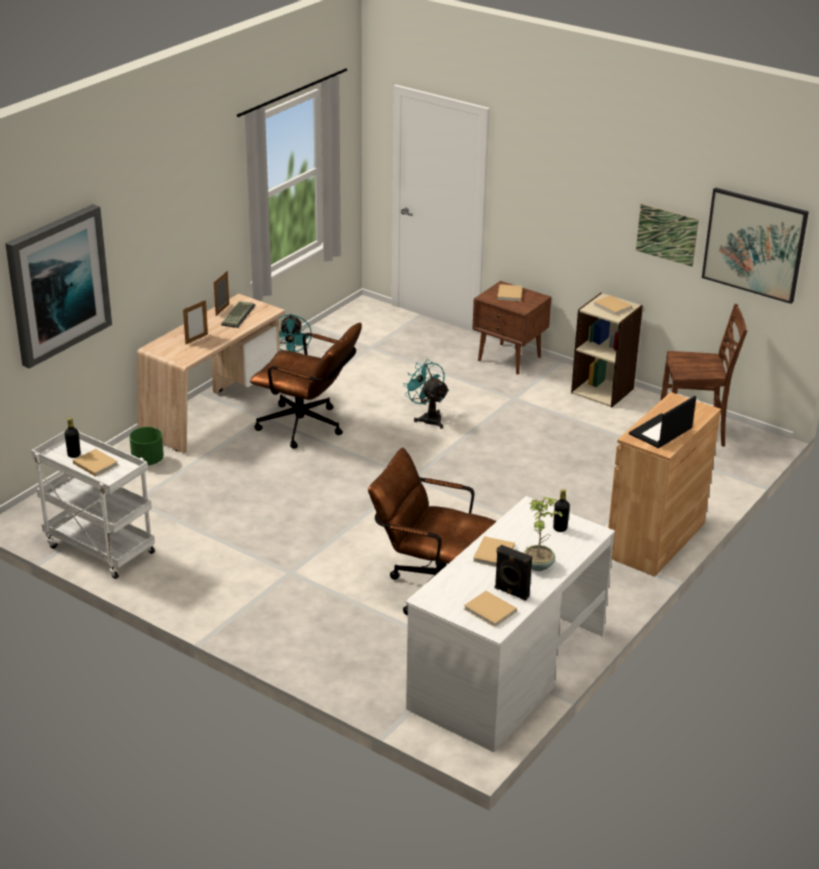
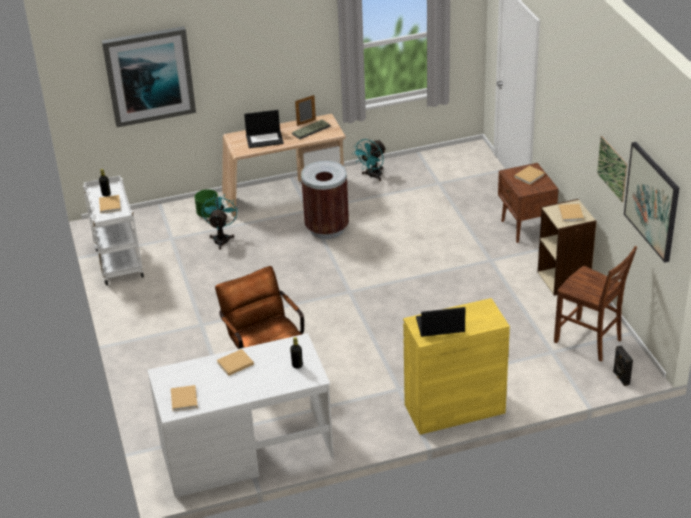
camera: 40 degrees right, 5 degrees up
picture frame [183,300,208,345] -> laptop [244,110,284,148]
brown office chair [250,323,362,449] -> brown trash can [301,161,349,239]
turquoise fan [403,359,449,429] -> turquoise fan moved to [202,195,238,250]
black speaker [495,545,532,601] -> black speaker moved to [613,346,633,386]
potted plant [523,497,565,571] -> none
brown cabinet [608,392,721,577] -> yellow cabinet [403,298,510,435]

